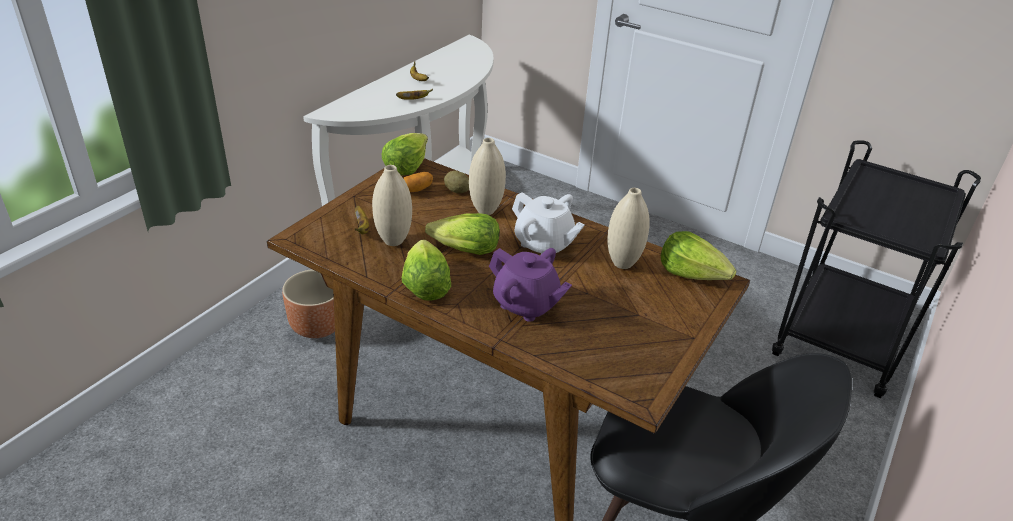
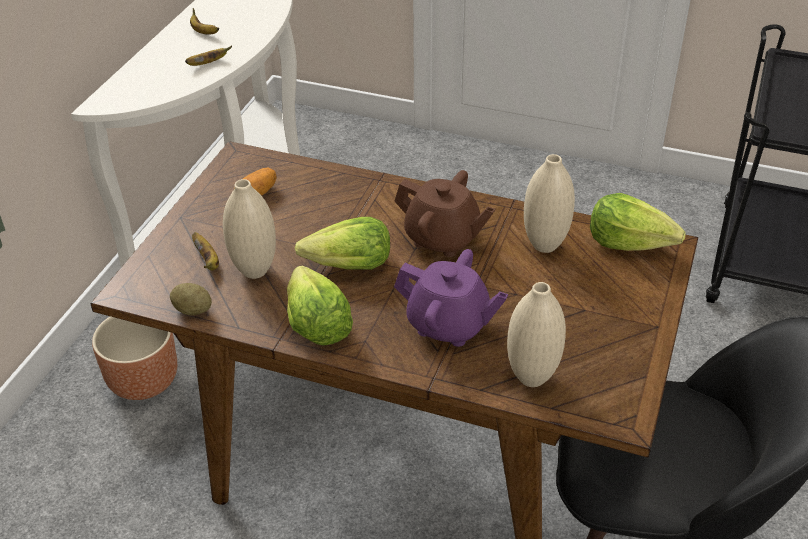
camera: 10 degrees left, 5 degrees up
lettuce [382,133,428,176] -> none
potato [444,171,469,193] -> potato moved to [170,283,212,316]
beige vase [469,138,506,215] -> beige vase moved to [507,282,566,387]
white teapot [512,192,585,254] -> brown teapot [394,170,495,257]

